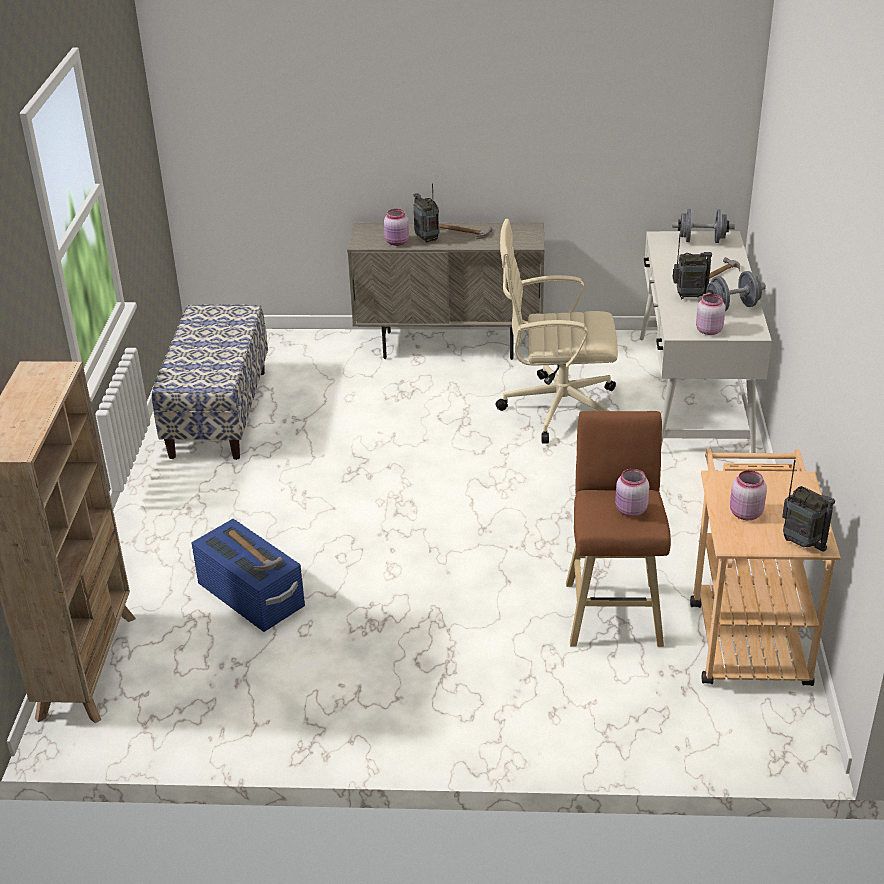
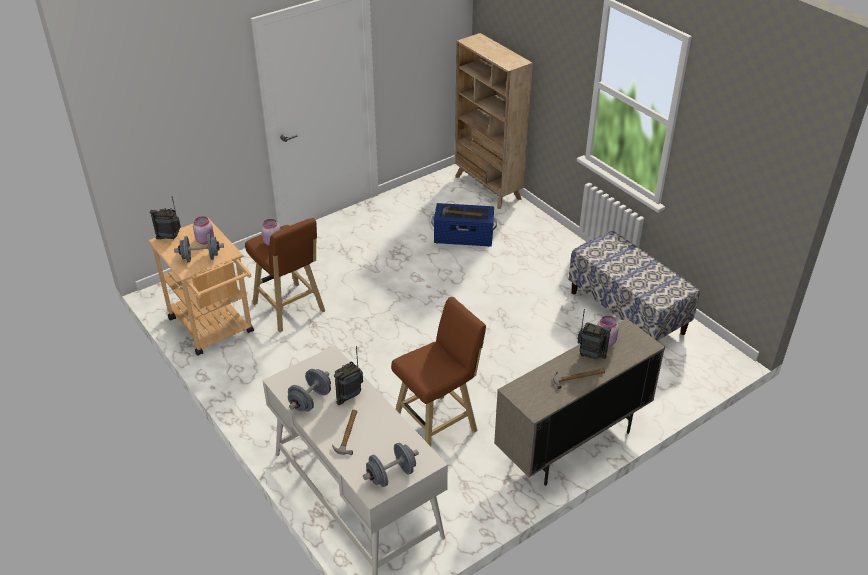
camera: 140 degrees right, 5 degrees up
beige office chair [496,219,618,443] -> brown stool [391,297,486,446]
pink jar [696,294,726,335] -> none
none -> grey dumbbell [174,234,224,262]

